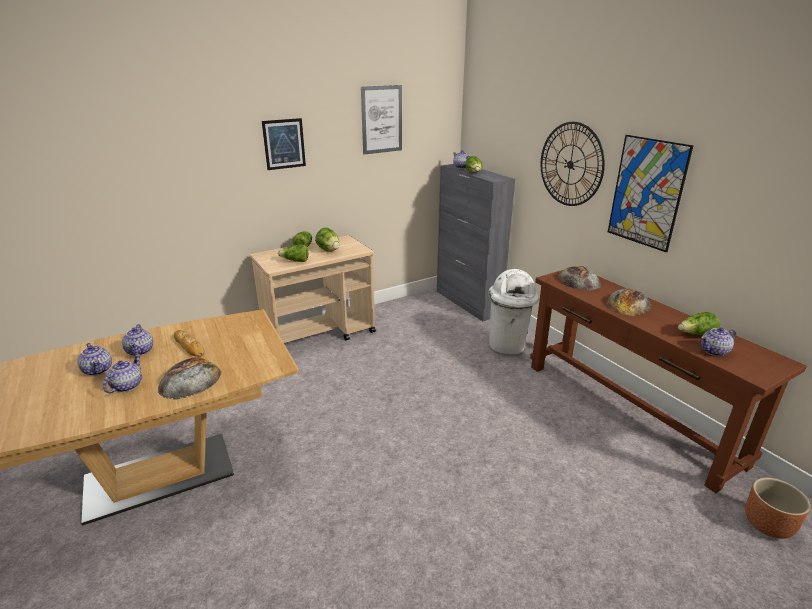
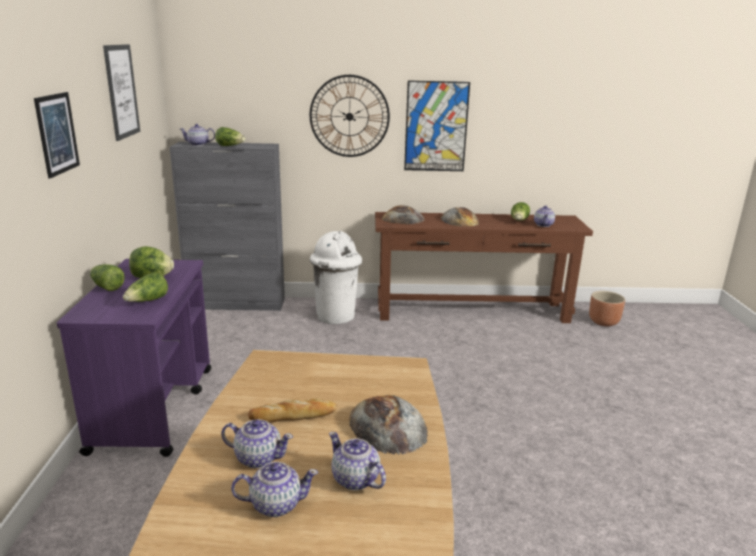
camera: 60 degrees left, 5 degrees down
beige cart [250,235,376,343] -> purple cart [57,259,211,457]

